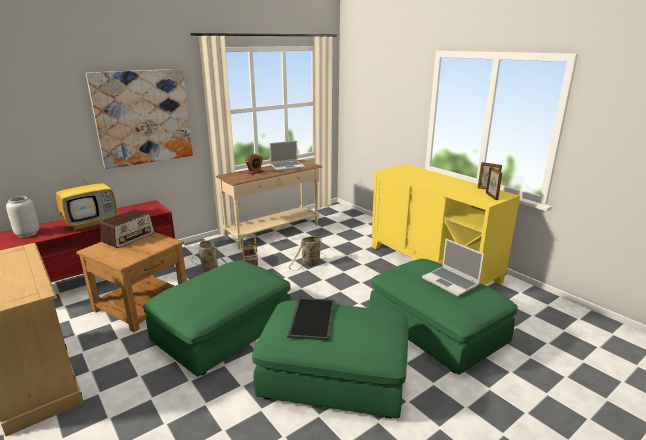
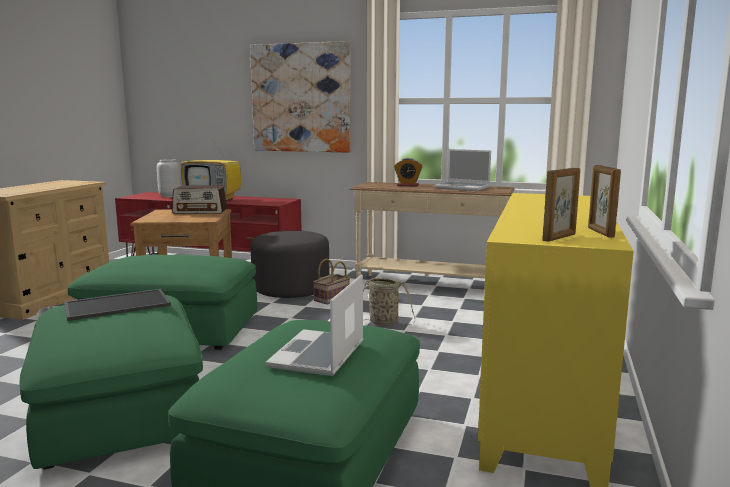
camera: 55 degrees right, 10 degrees down
basket [192,241,227,272] -> grey ottoman [251,231,329,298]

